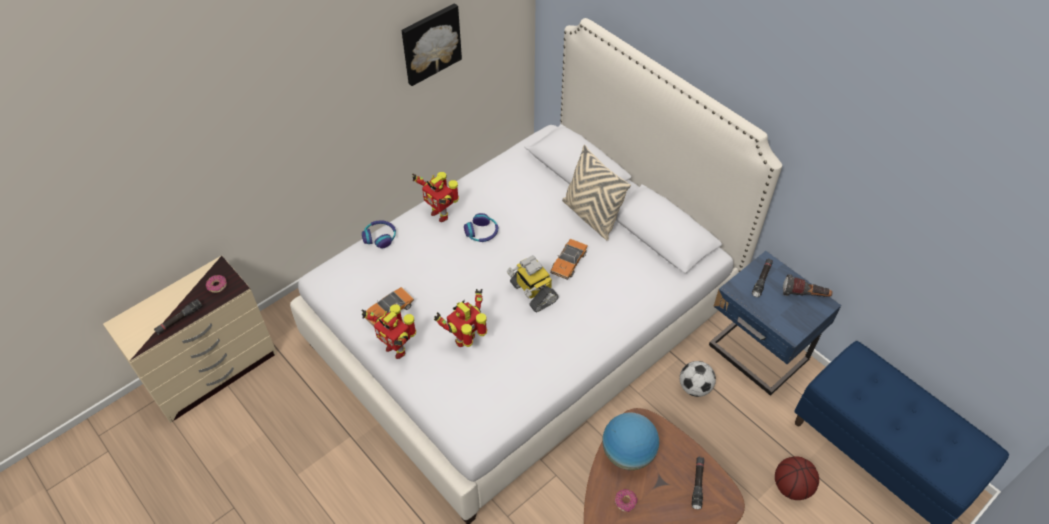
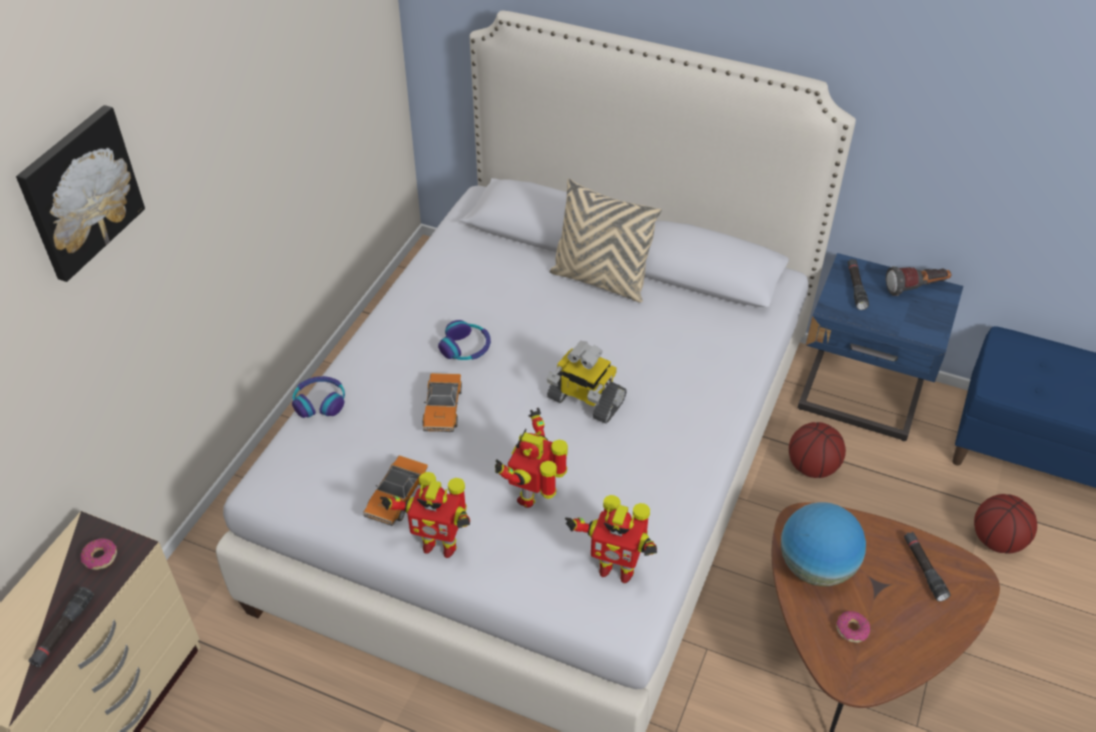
camera: 25 degrees left, 5 degrees down
picture [401,3,462,86] -> picture moved to [16,105,145,282]
toy robot [412,172,459,222] -> toy robot moved to [565,495,657,583]
toy car [550,239,588,280] -> toy car moved to [423,373,462,432]
football [680,361,716,397] -> basketball [789,422,846,478]

